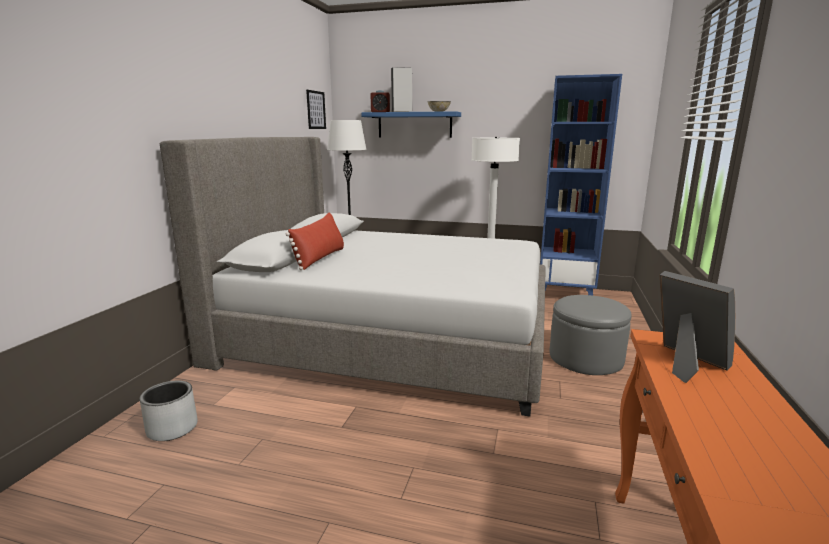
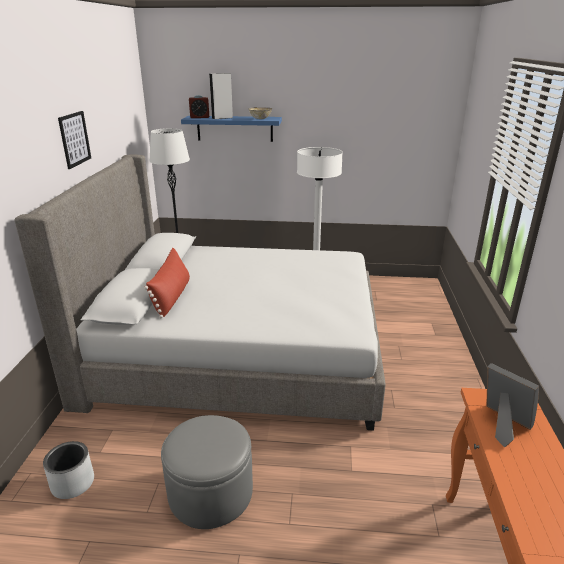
camera: 10 degrees left, 10 degrees up
picture [306,90,326,129] -> picture moved to [58,111,91,169]
blue bookcase [540,74,622,296] -> none
grey ottoman [550,295,631,375] -> grey ottoman moved to [161,415,253,529]

